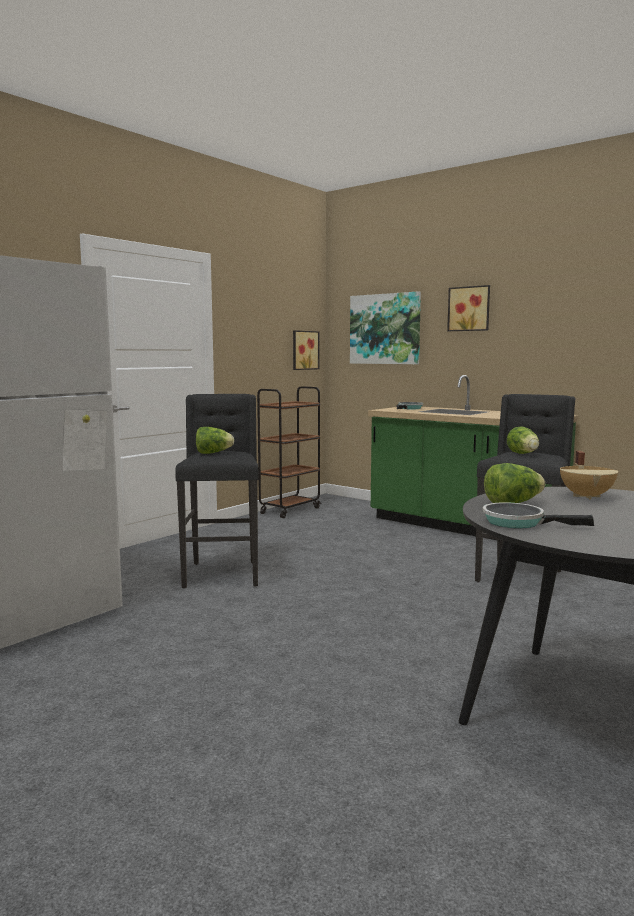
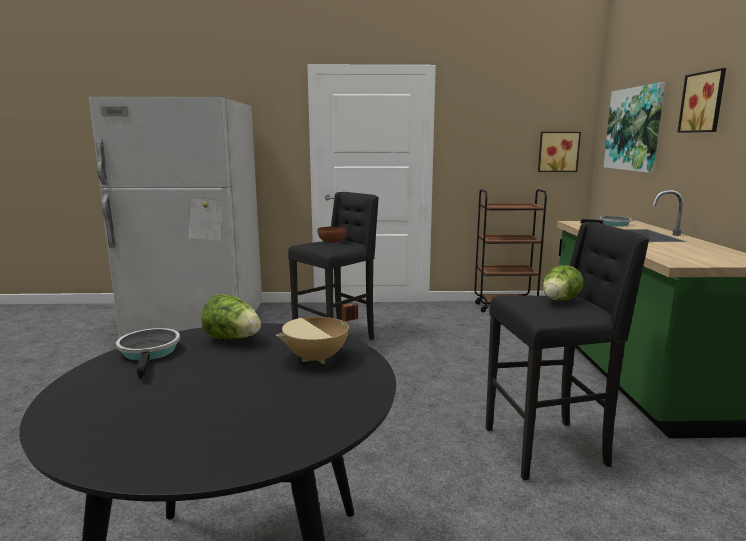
camera: 50 degrees right, 5 degrees up
lettuce [196,427,234,454] -> brown bowl [318,227,347,243]

